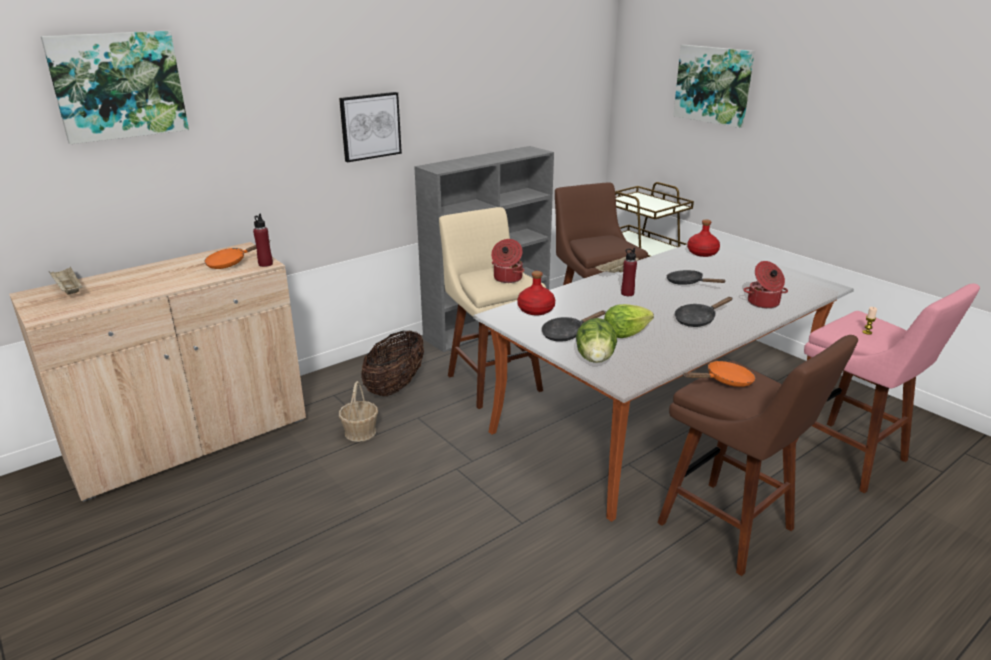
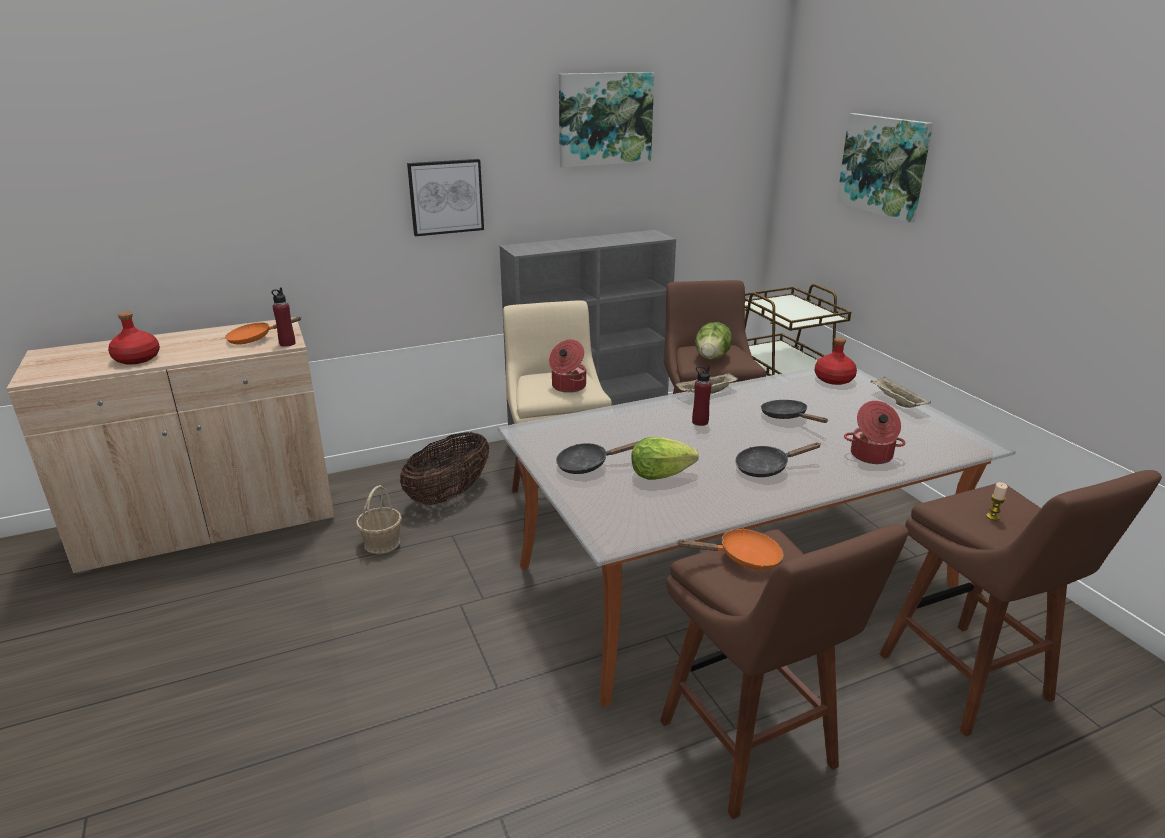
camera: 15 degrees right, 0 degrees up
picture [41,31,189,144] -> picture moved to [559,72,654,168]
beige tray [49,267,82,295] -> beige tray moved to [871,376,931,408]
red bottle [517,271,555,316] -> red bottle moved to [108,311,160,365]
lettuce [576,318,617,363] -> lettuce moved to [695,322,732,360]
pink stool [796,284,980,493] -> brown stool [879,470,1162,736]

